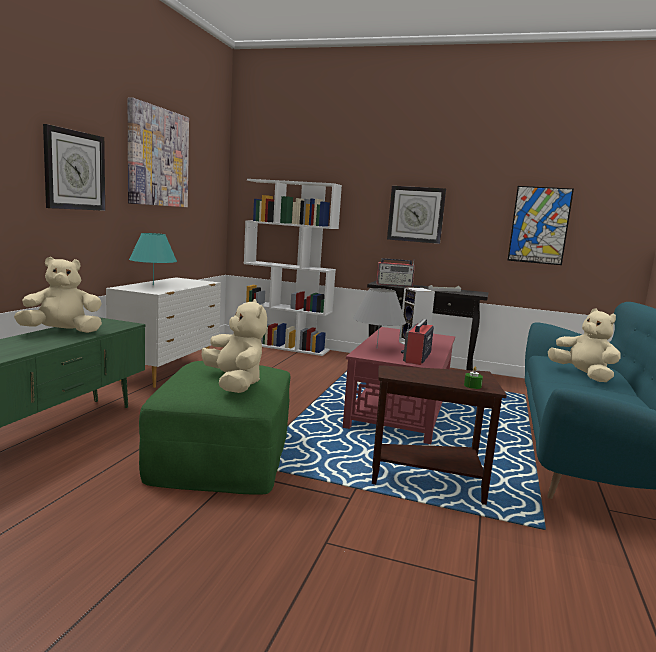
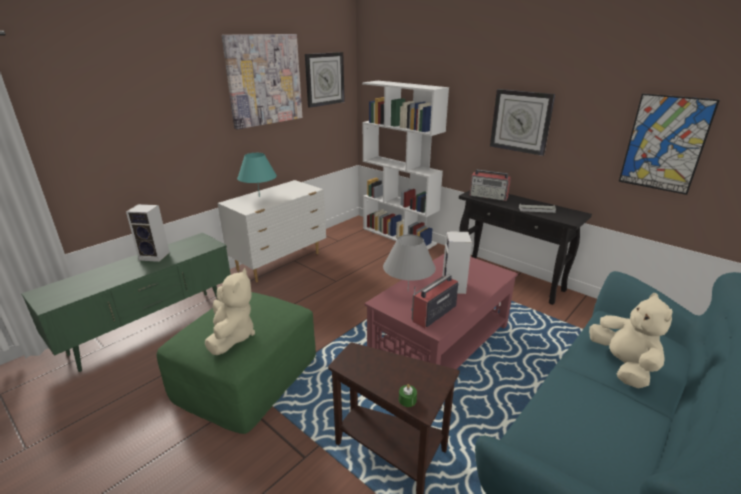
camera: 25 degrees right, 15 degrees up
beige plush toy [14,257,102,333] -> speaker [126,204,170,262]
wall clock [43,124,105,211] -> wall clock moved to [305,52,345,108]

